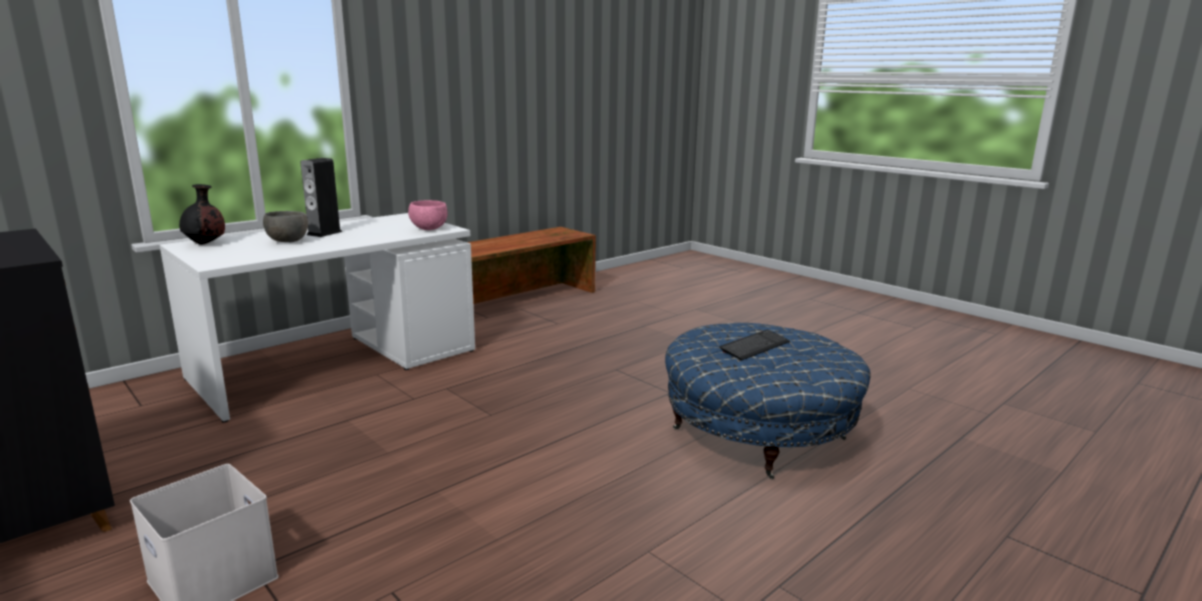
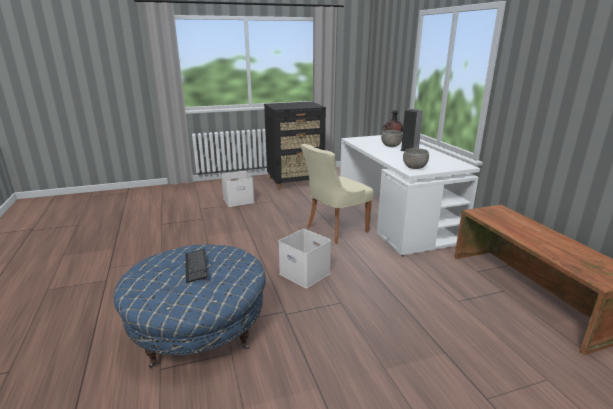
camera: 115 degrees right, 5 degrees up
pink bowl [408,200,448,230] -> grey bowl [403,148,429,169]
none -> white storage box [278,229,331,288]
none -> beige chair [301,144,374,243]

